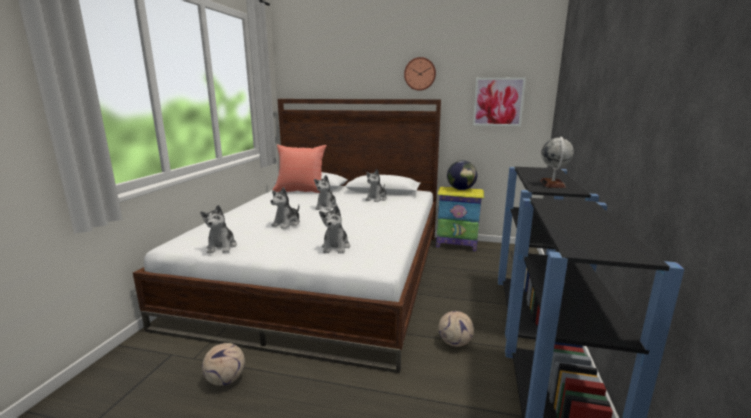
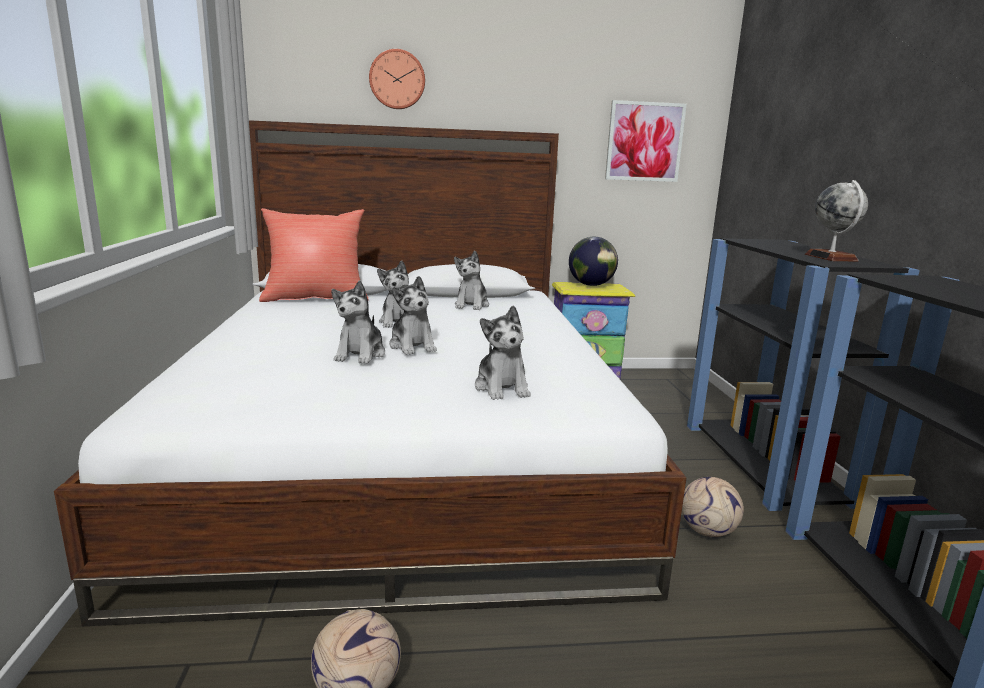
camera: 20 degrees left, 0 degrees up
plush toy [200,205,237,254] -> plush toy moved to [389,276,437,355]
wall clock [404,57,436,91] -> wall clock moved to [369,49,425,109]

